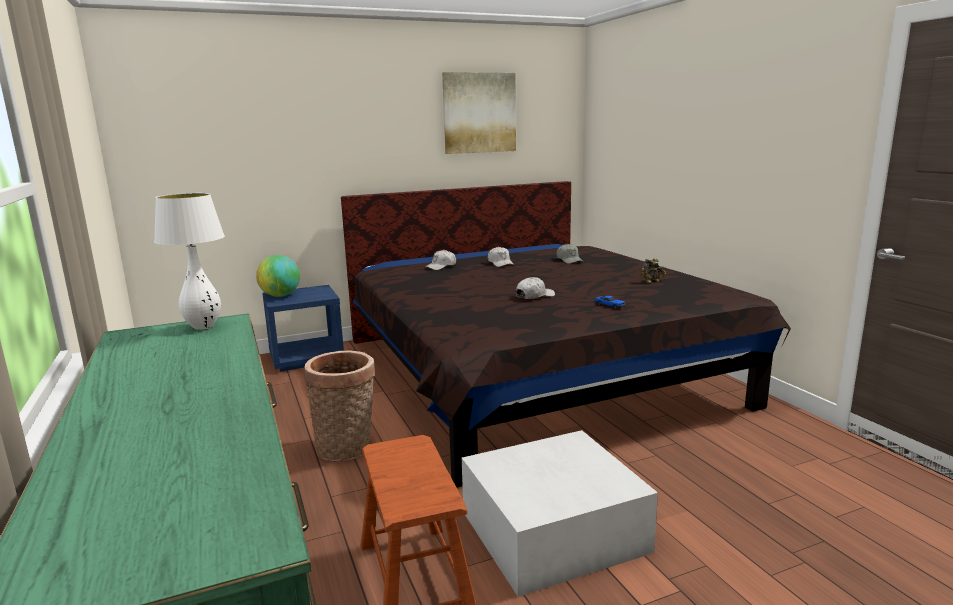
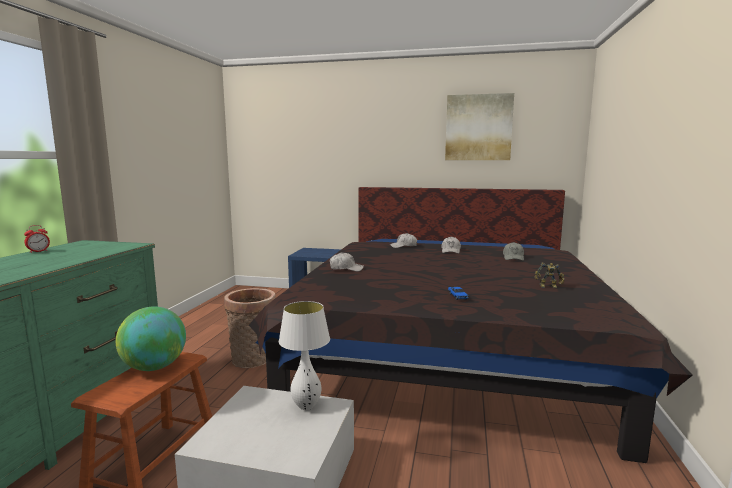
camera: 35 degrees right, 5 degrees down
white table lamp [154,193,225,330] -> white table lamp moved to [279,301,330,410]
globe [256,255,300,297] -> globe moved to [116,306,186,371]
white cap [516,277,555,299] -> white cap moved to [330,252,364,271]
none -> alarm clock [24,225,50,253]

